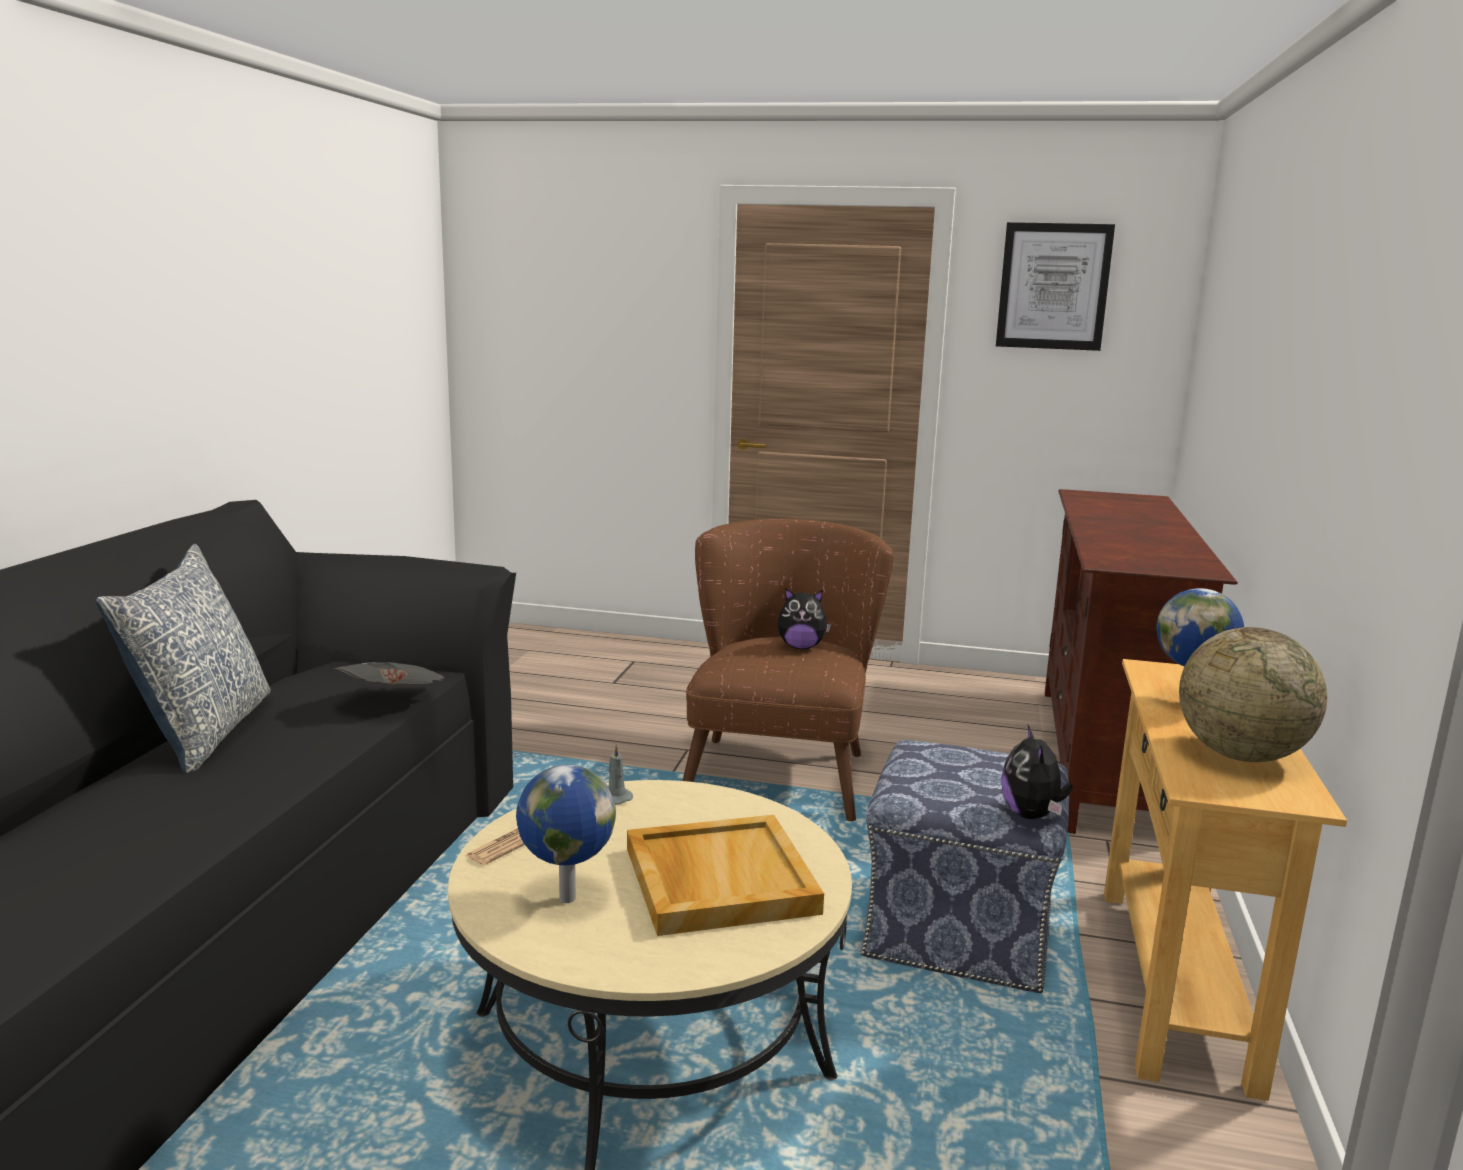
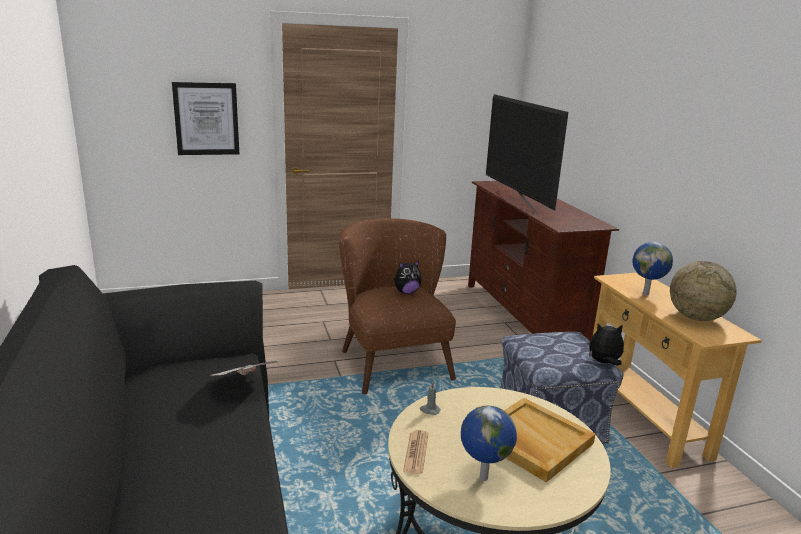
camera: 30 degrees left, 5 degrees up
pillow [95,544,271,774] -> none
picture [996,222,1115,351] -> picture moved to [172,82,239,155]
plush toy [1001,725,1073,819] -> plush toy turned 120 degrees clockwise [589,324,624,365]
none -> television [486,94,568,214]

